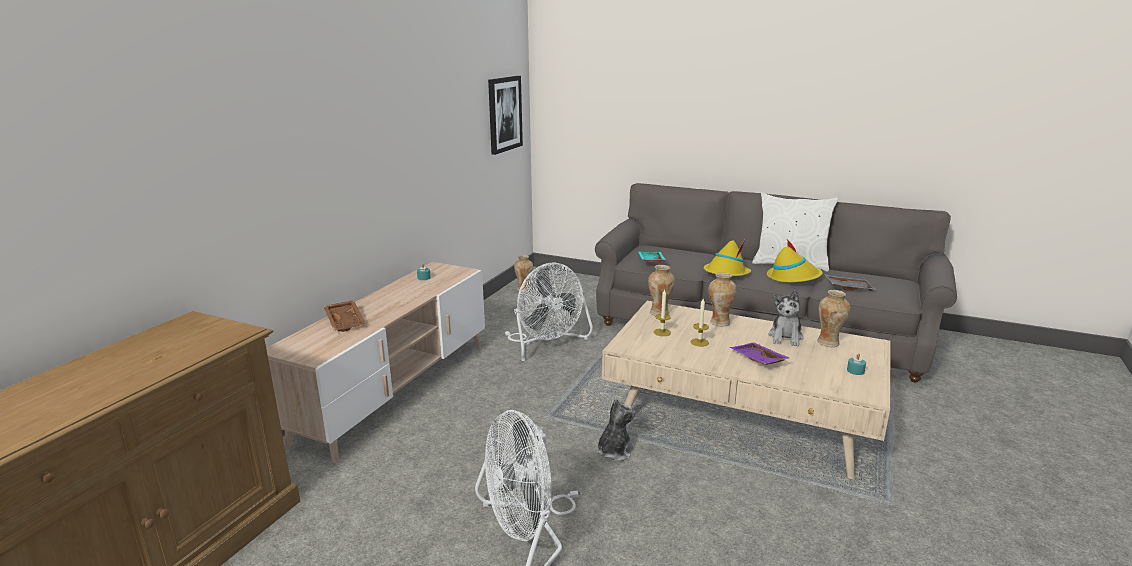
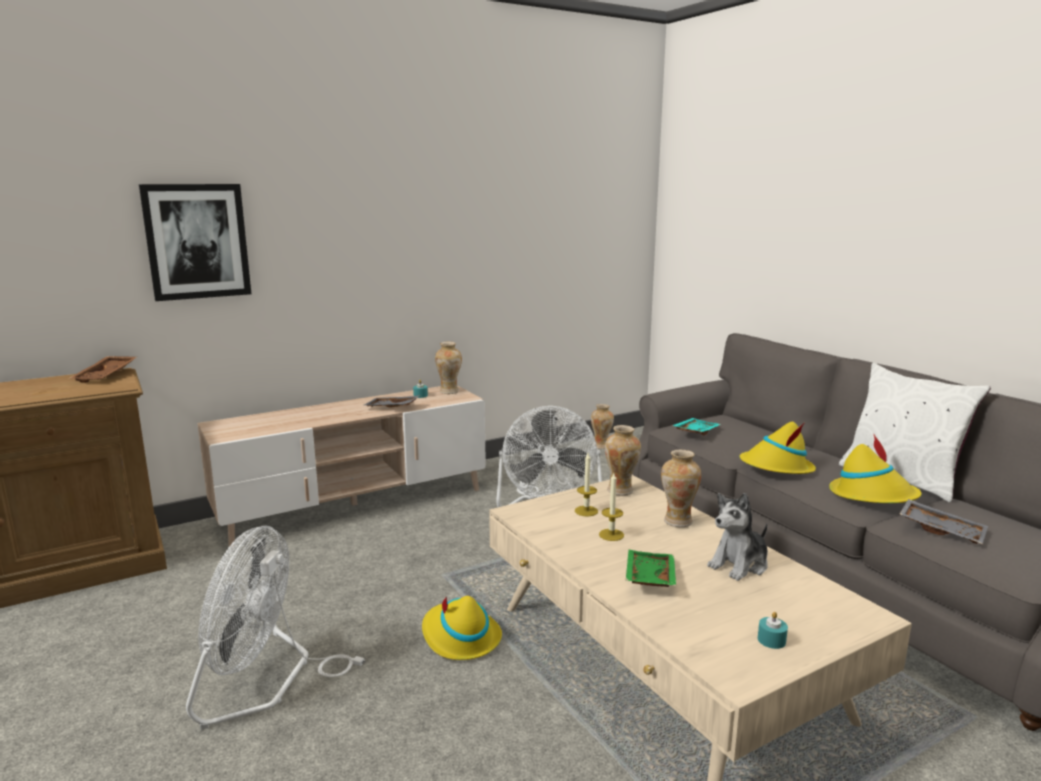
camera: 35 degrees right, 5 degrees down
brown tray [324,300,366,332] -> brown tray moved to [70,356,137,383]
picture [488,76,523,155] -> picture moved to [139,184,251,301]
plush toy [596,398,635,461] -> yellow hat [422,596,502,660]
purple tray [729,342,789,365] -> green tray [626,550,676,587]
vase [817,290,850,347] -> vase moved to [435,342,462,394]
none -> grey tray [364,395,421,407]

